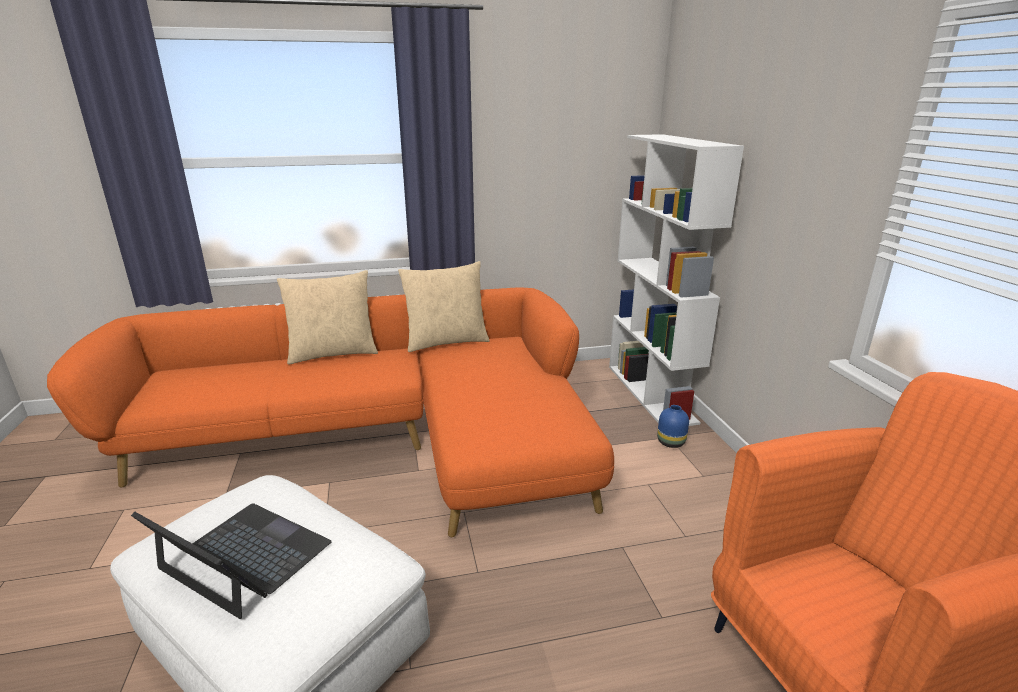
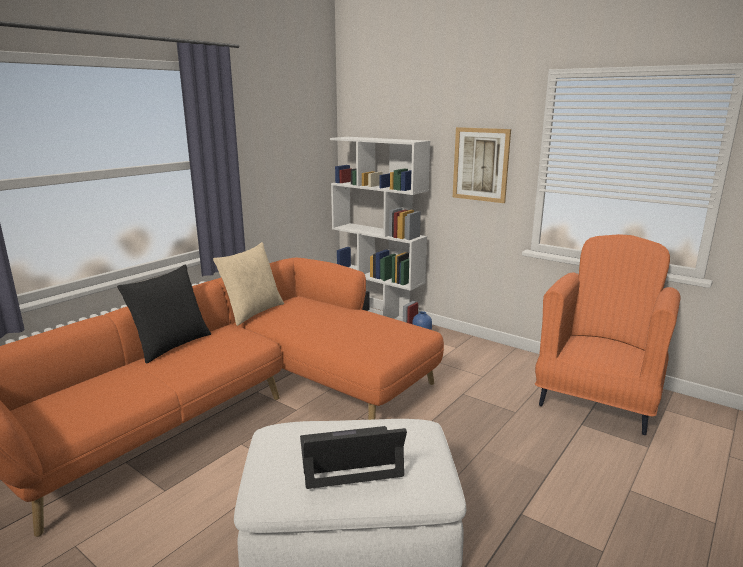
camera: 40 degrees left, 5 degrees down
beige pillow [277,270,378,365] -> black pillow [117,264,211,364]
none -> picture [453,127,511,203]

